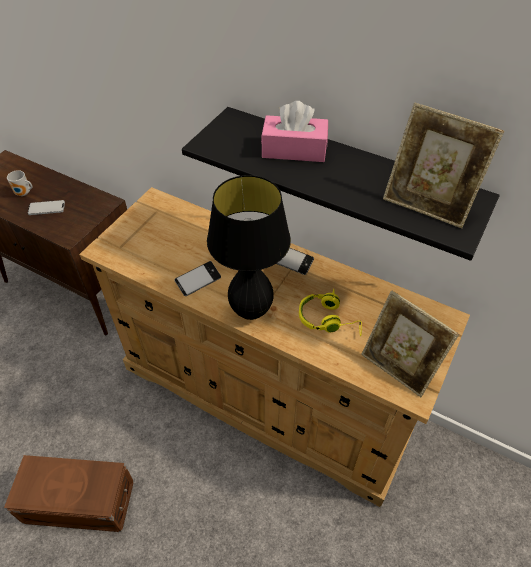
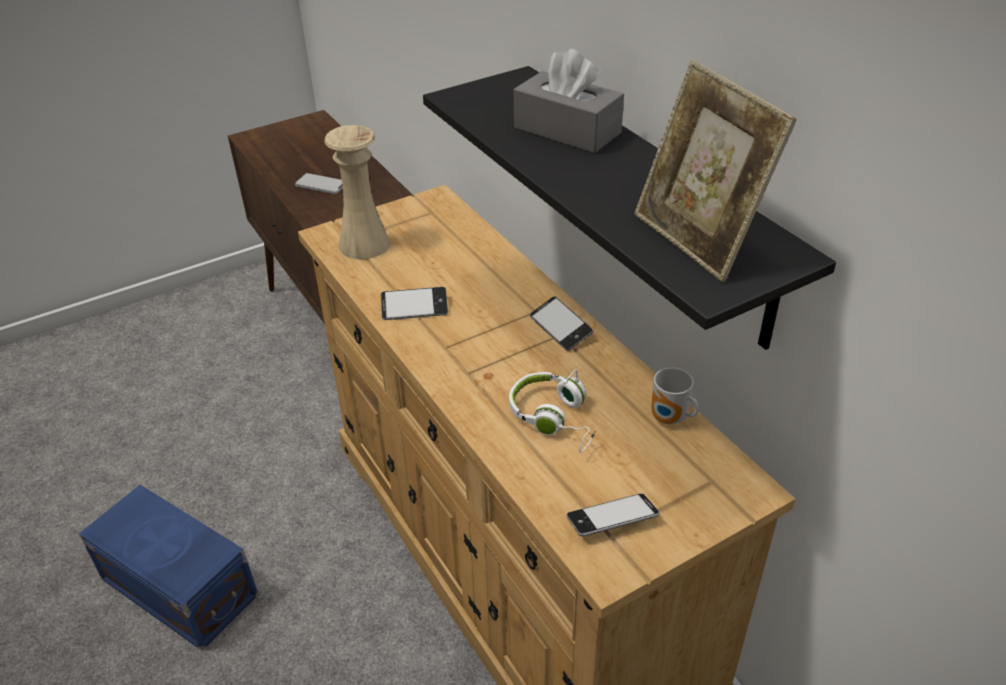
camera: 30 degrees right, 10 degrees down
brown storage box [4,455,134,532] -> blue storage box [79,485,258,651]
mug [7,170,32,196] -> mug moved to [651,368,699,425]
black table lamp [207,175,291,320] -> none
pink tissue box [261,101,328,162] -> grey tissue box [514,49,624,153]
yellow headphones [299,289,362,336] -> white headphones [509,370,596,453]
picture frame [361,291,459,397] -> phone [567,494,659,537]
none -> beige vase [324,125,390,259]

